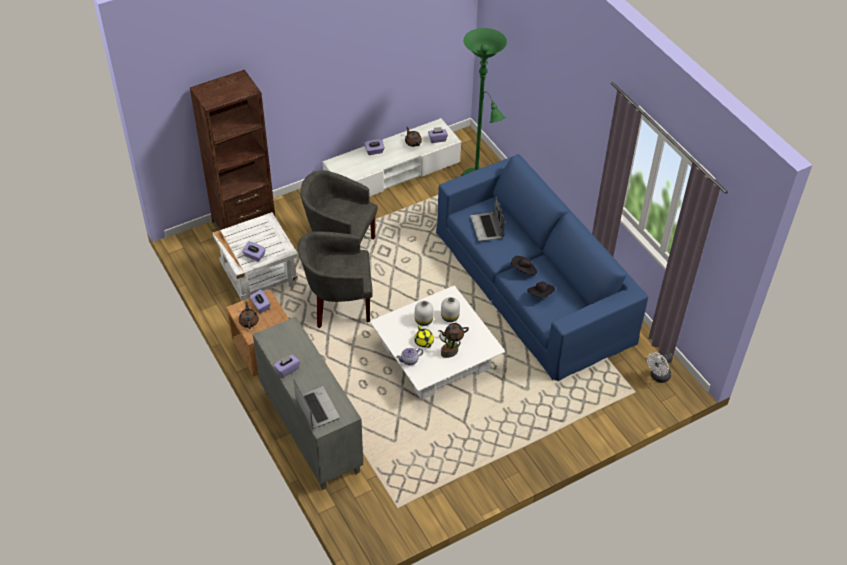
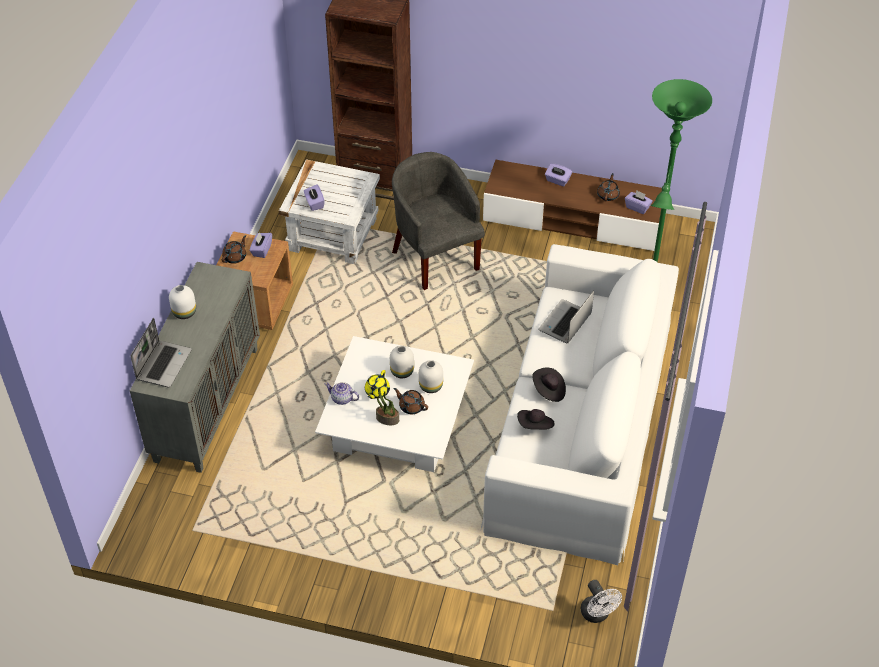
camera: 45 degrees right, 0 degrees up
purple tissue box [273,354,300,377] -> white vase [169,285,196,319]
grey armchair [297,231,373,328] -> none
white tv stand [323,118,461,197] -> brown tv stand [483,160,662,251]
blue sofa [436,154,648,382] -> white sofa [481,244,679,565]
white fan [647,352,673,383] -> white fan turned 120 degrees counterclockwise [581,580,622,623]

